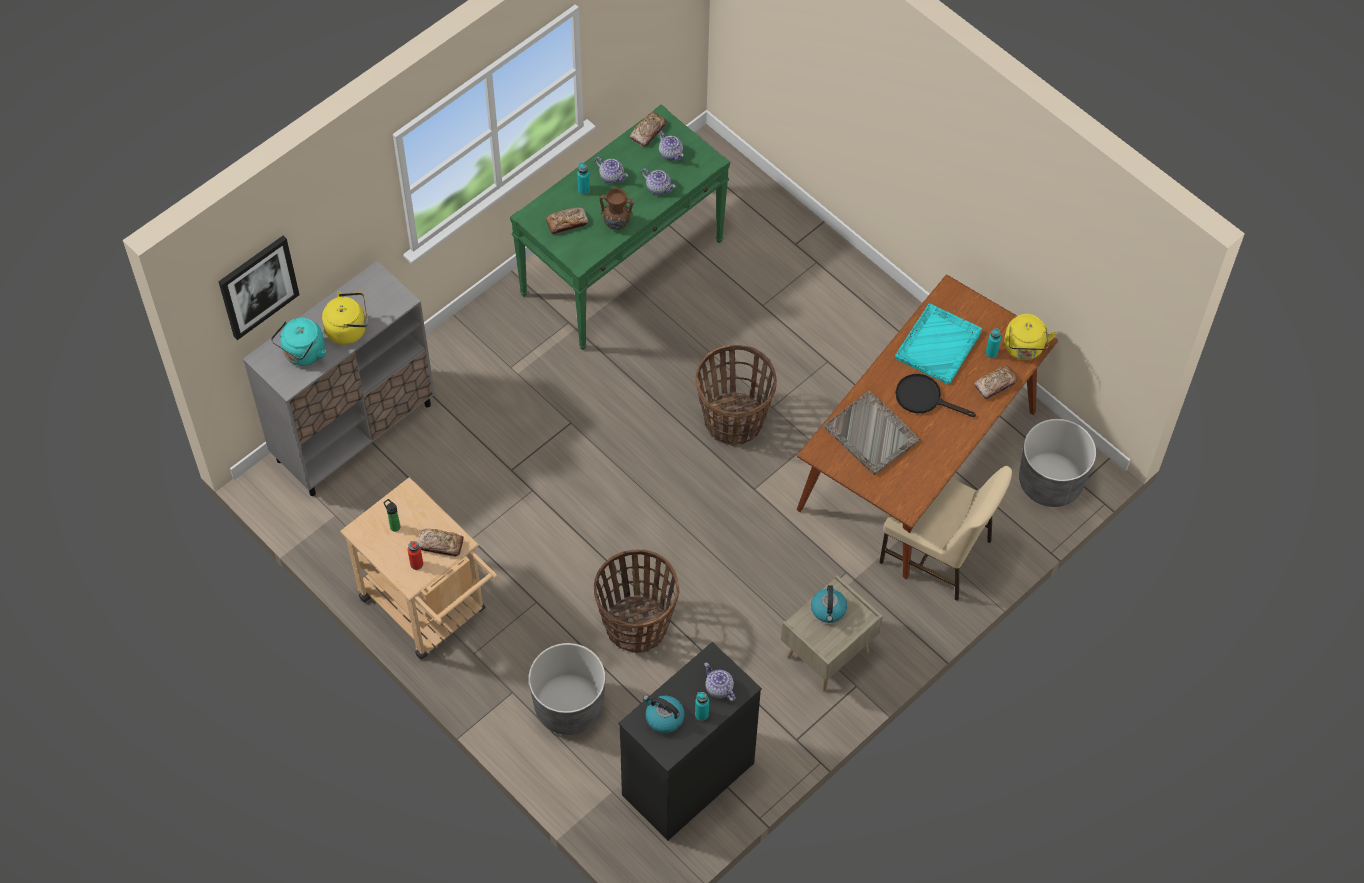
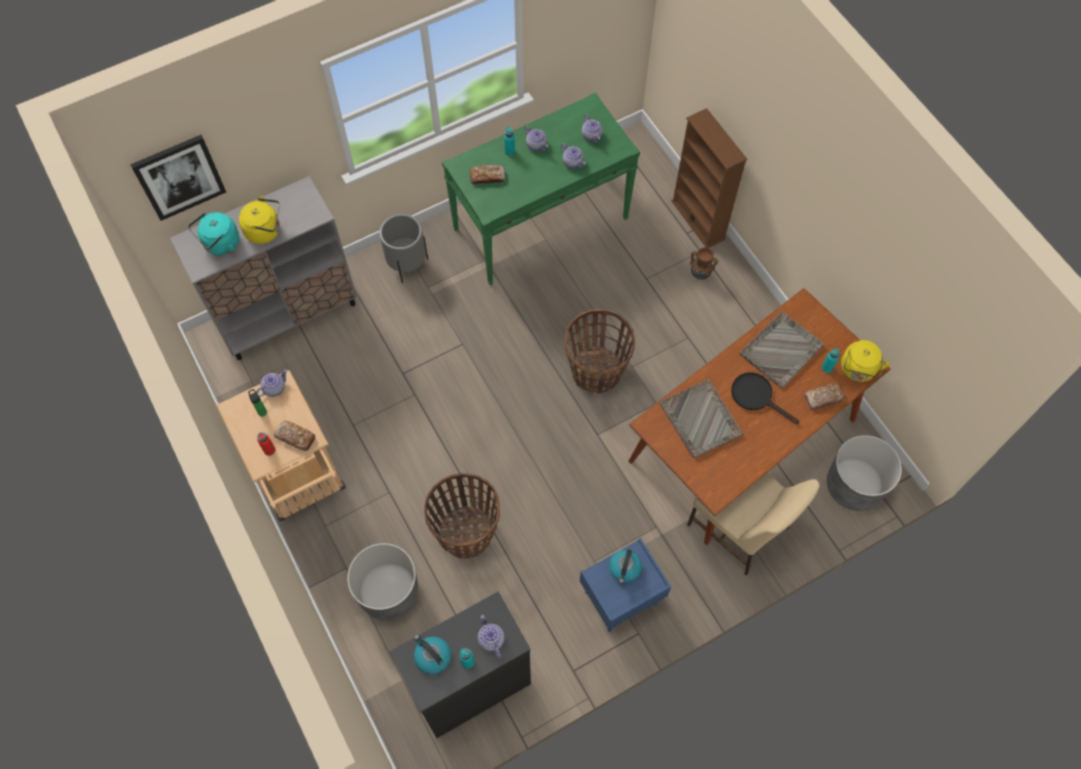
camera: 15 degrees right, 5 degrees up
brown vase [599,188,634,230] -> brown vase moved to [690,248,718,280]
bread [630,112,667,147] -> none
beige nightstand [781,575,883,692] -> blue nightstand [580,538,671,632]
turquoise tray [895,303,982,385] -> grey tray [740,311,824,389]
none -> teapot [256,369,287,397]
none -> grey planter [379,214,428,283]
none -> brown bookcase [671,108,747,248]

